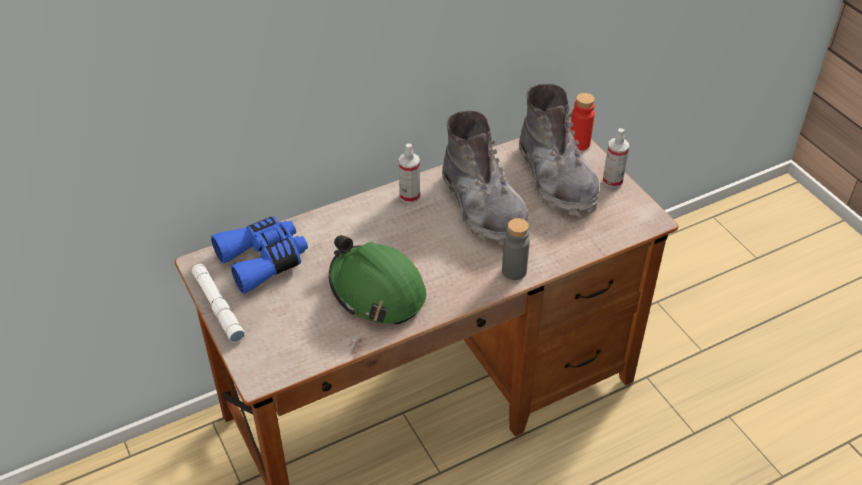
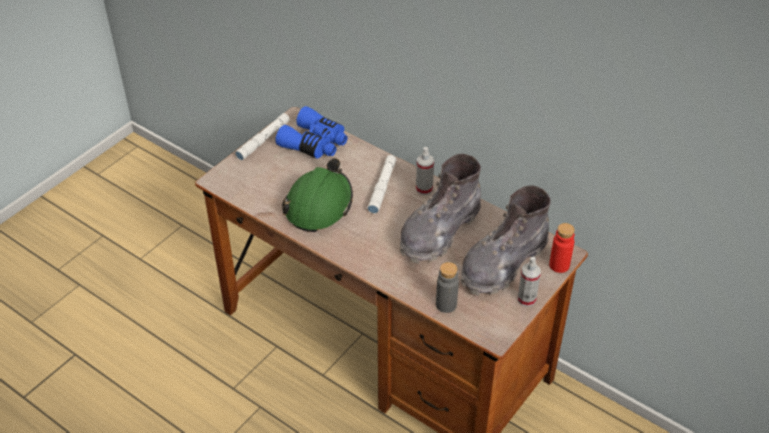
camera: 65 degrees right, 0 degrees up
grey bottle [502,218,530,280] -> grey bottle moved to [436,262,459,313]
none -> white flashlight [367,155,397,214]

